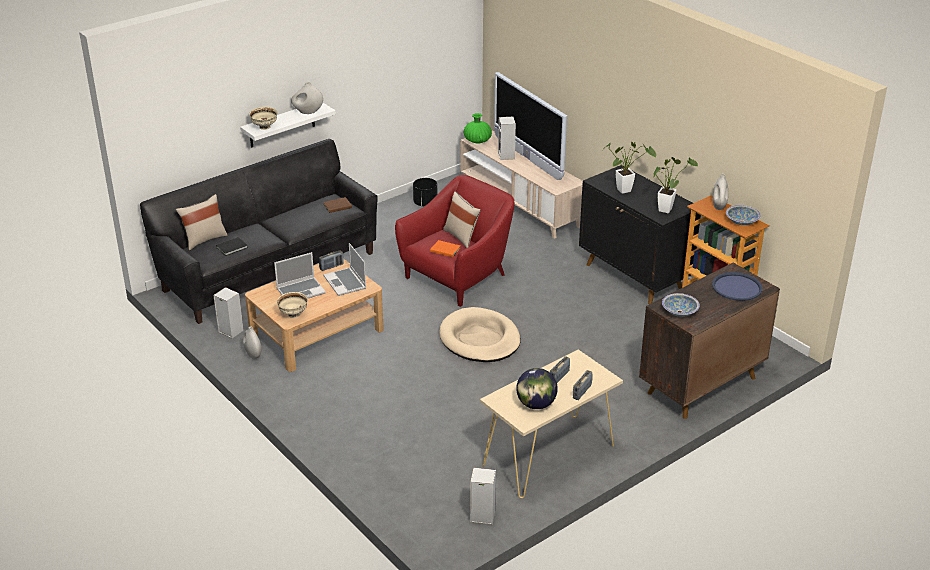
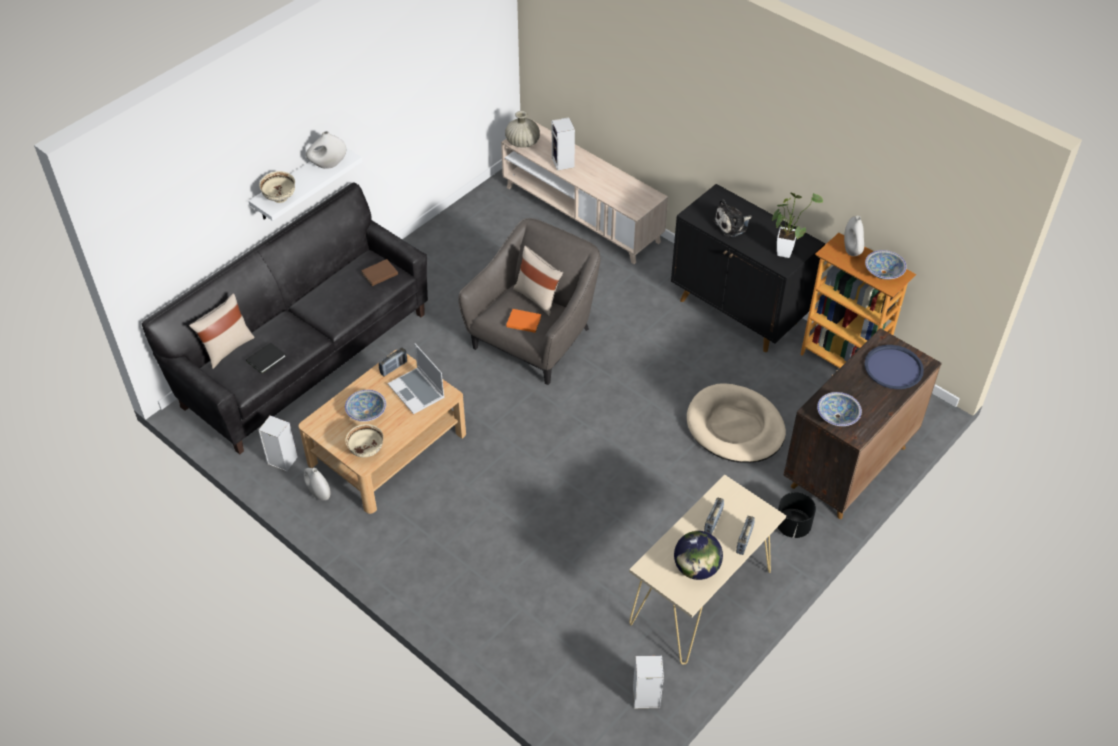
camera: 10 degrees left, 15 degrees up
laptop [274,252,326,298] -> bowl [345,390,386,422]
red armchair [395,175,514,307] -> grey armchair [458,218,600,385]
black planter [413,178,437,206] -> black planter moved to [777,492,816,538]
beige dog bed [439,307,521,362] -> beige dog bed moved to [687,383,786,463]
green vase [464,113,492,144] -> beige vase [505,111,540,148]
television [494,72,567,180] -> none
potted plant [606,142,656,194] -> plush toy [713,199,752,237]

